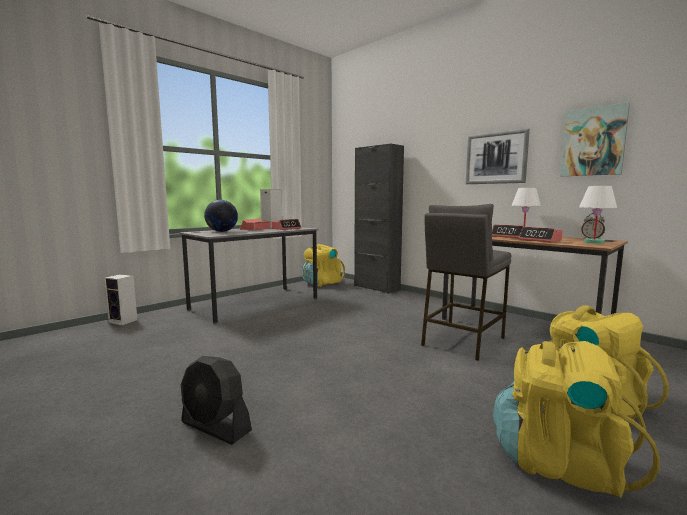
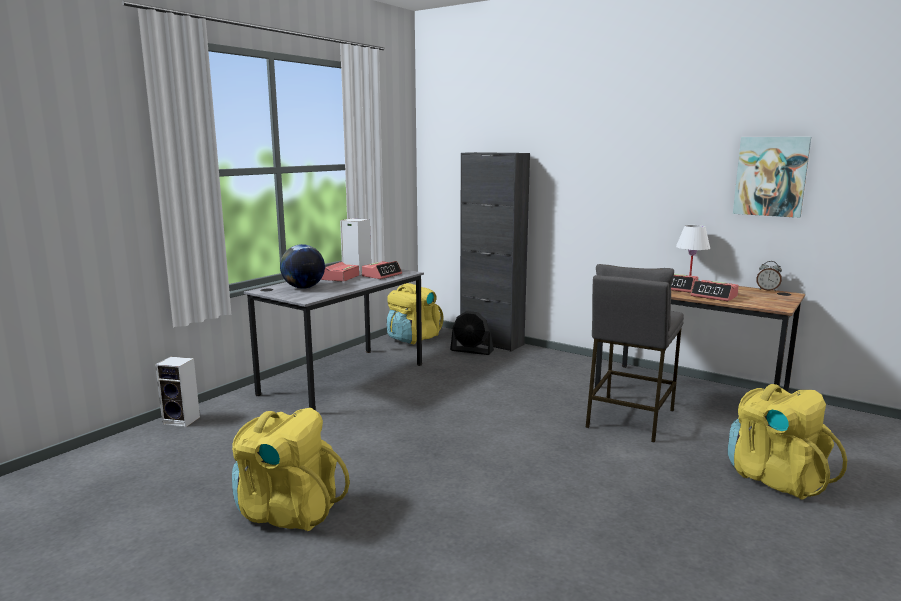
camera: 10 degrees left, 5 degrees up
black fan [181,356,252,445] -> black fan moved to [450,311,494,355]
picture [466,128,530,184] -> none
yellow backpack [493,341,660,498] -> yellow backpack moved to [232,408,350,531]
white table lamp [579,186,617,244] -> none

